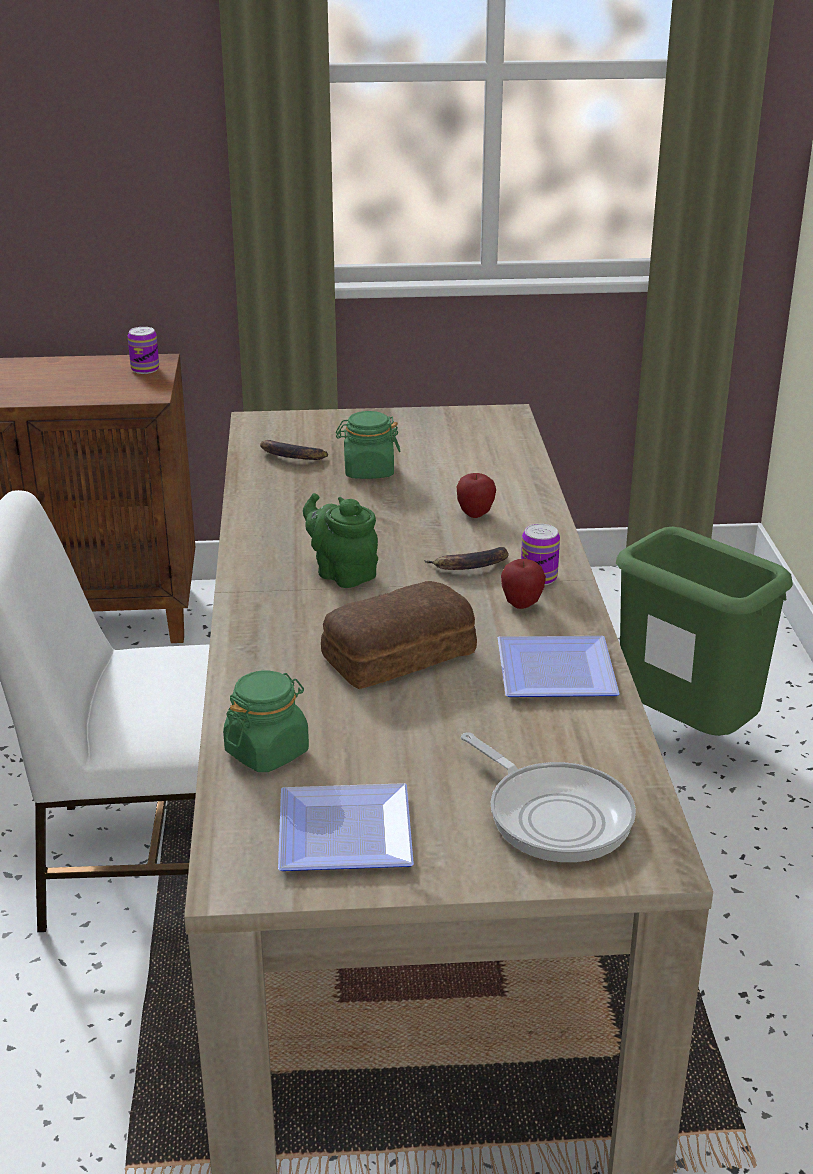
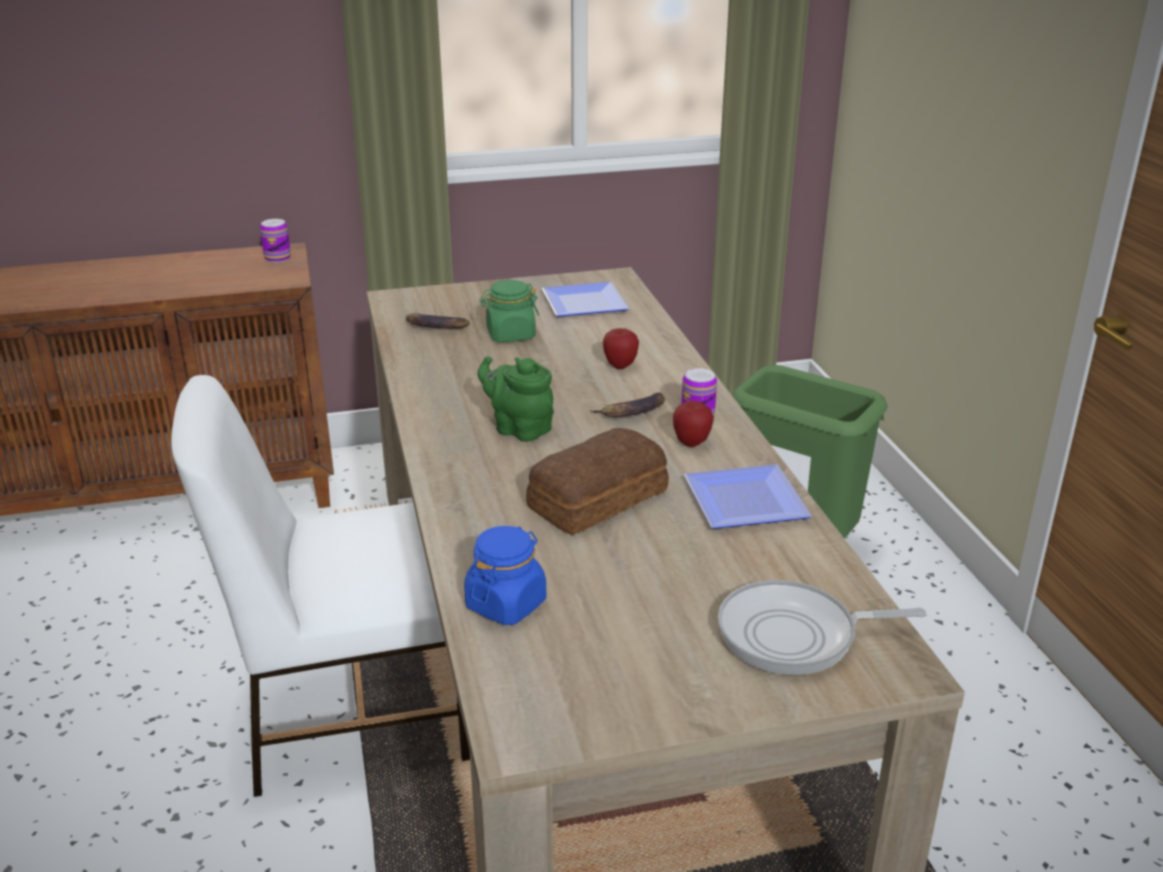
camera: 10 degrees left, 0 degrees up
green jar [223,671,309,772] -> blue jar [464,526,547,625]
plate [278,783,414,871] -> plate moved to [542,282,630,317]
frying pan [461,732,636,862] -> frying pan turned 135 degrees clockwise [718,580,926,675]

